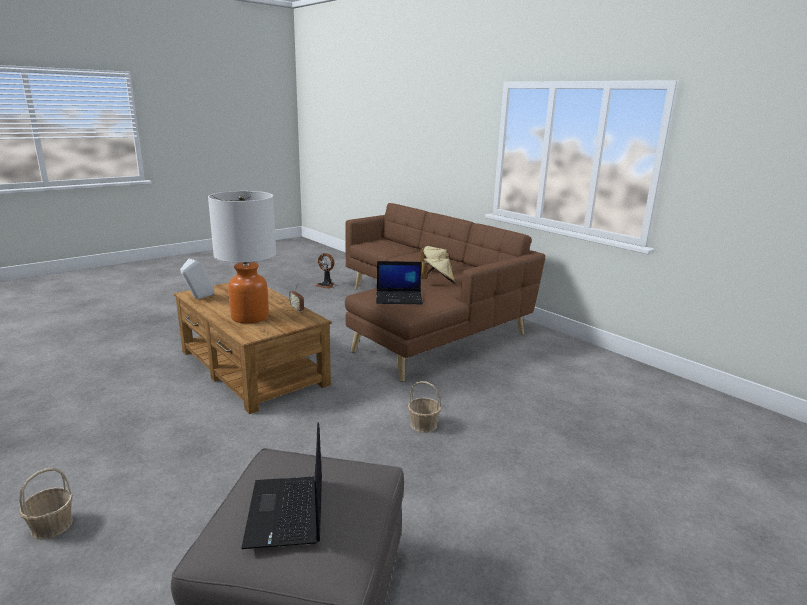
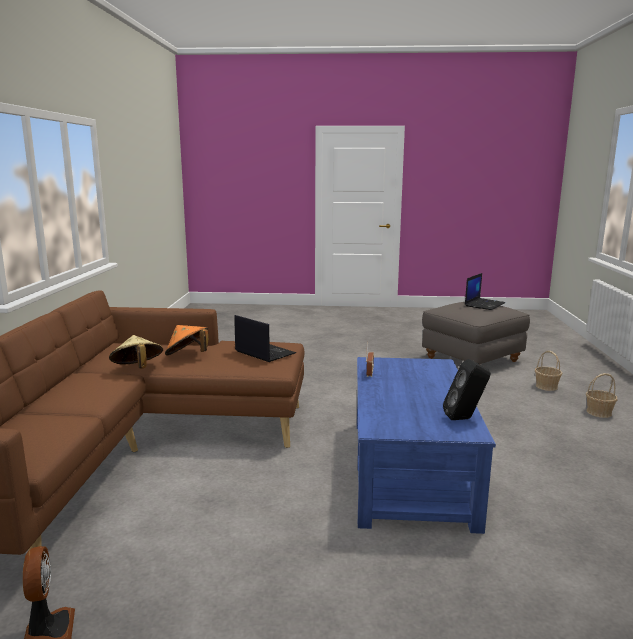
camera: 135 degrees left, 5 degrees down
brown coffee table [174,283,331,414] -> blue coffee table [357,357,496,534]
white speaker [180,259,215,299] -> black speaker [443,359,490,420]
table lamp [208,191,276,324] -> none
basket [408,381,441,433] -> basket moved to [535,351,562,391]
beige hat [421,258,455,284] -> orange hat [165,325,208,356]

